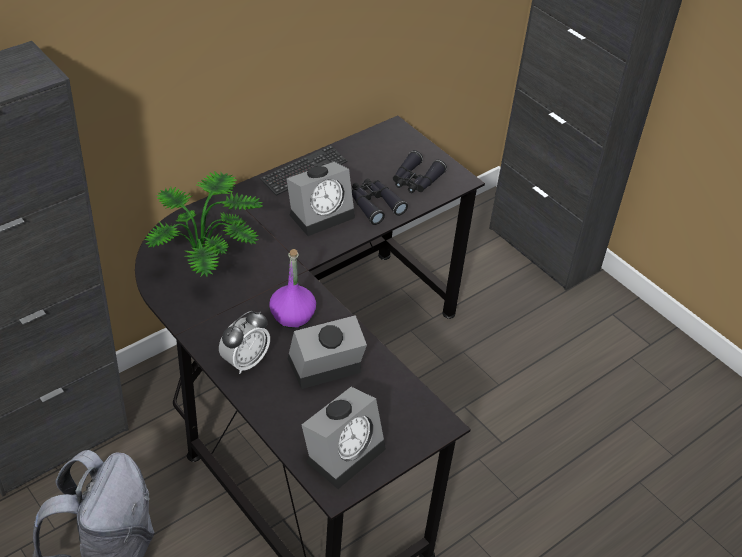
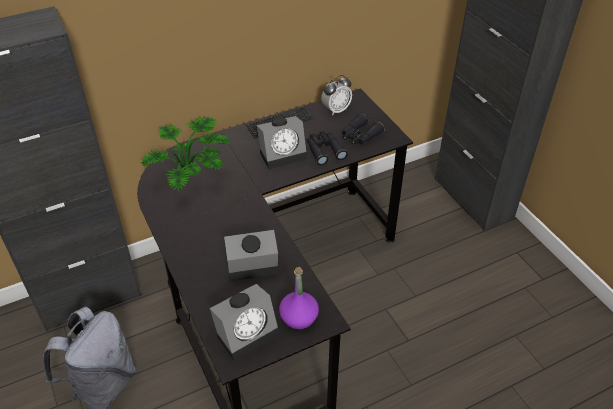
camera: 15 degrees right, 0 degrees up
alarm clock [219,311,270,374] -> alarm clock moved to [321,75,352,116]
purple bottle [269,249,316,328] -> purple bottle moved to [279,267,319,330]

